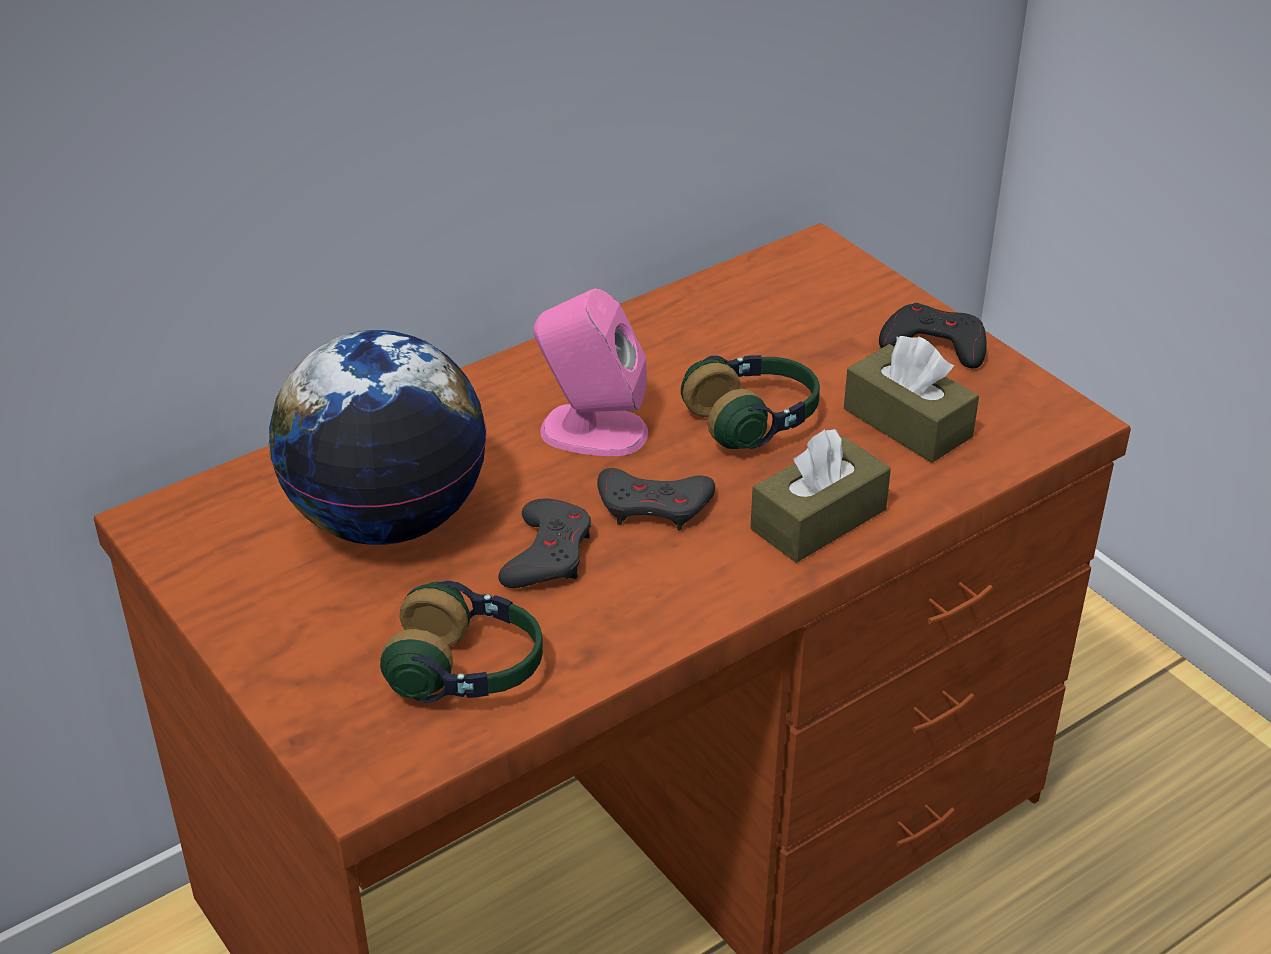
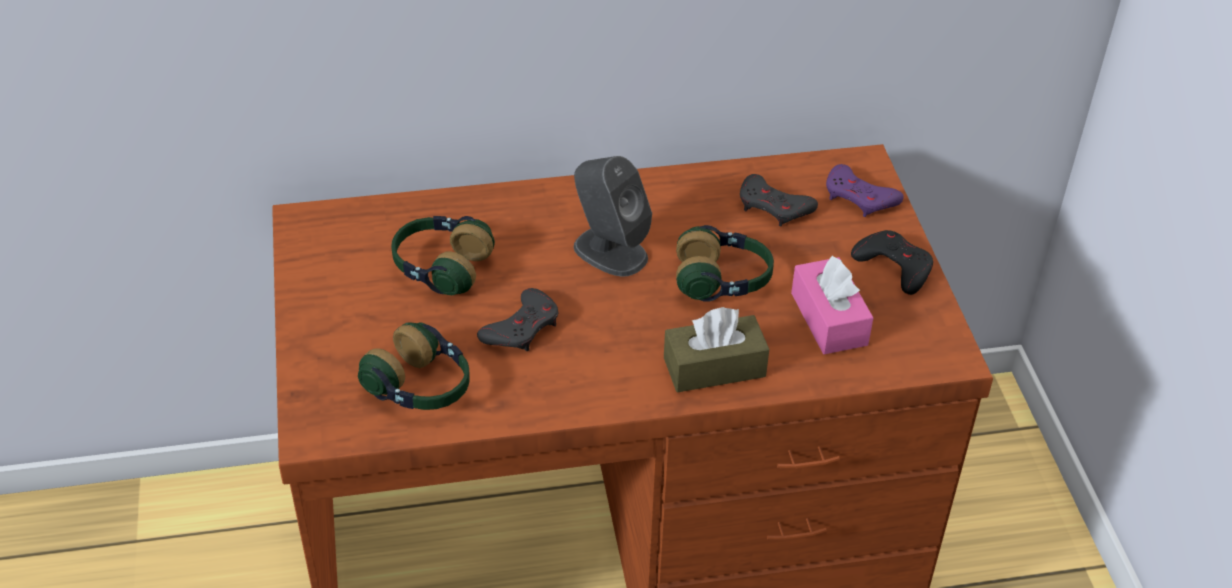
camera: 25 degrees right, 5 degrees up
globe [269,330,487,545] -> headphones [391,216,495,295]
pink speaker [533,289,648,456] -> grey speaker [574,156,652,277]
grey game controller [597,468,715,530] -> grey game controller moved to [740,174,818,226]
brown tissue box [844,336,979,463] -> pink tissue box [791,256,873,354]
none -> purple game controller [826,164,904,217]

